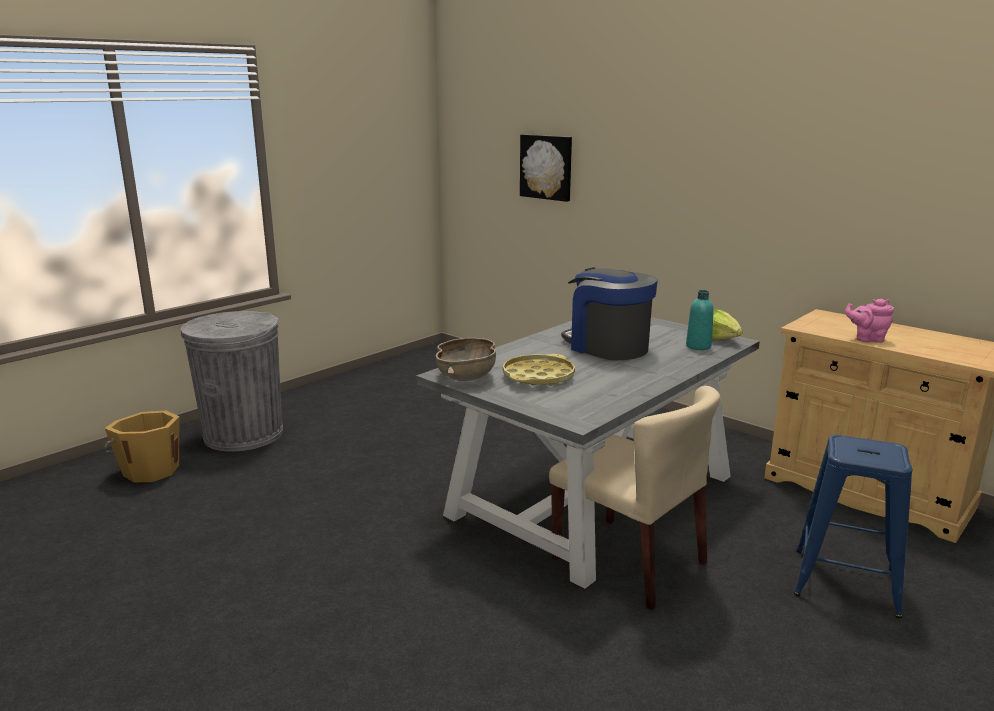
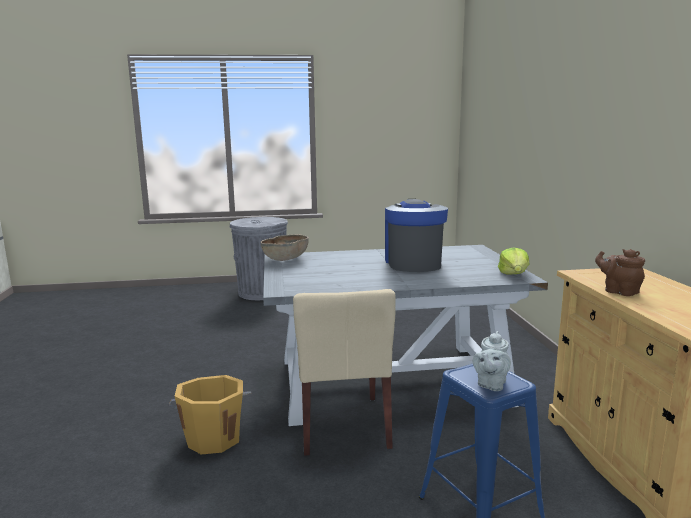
camera: 40 degrees right, 5 degrees down
orange bucket [104,411,180,483] -> orange bucket moved to [169,375,251,454]
yellow tray [503,354,575,386] -> none
picture [520,134,572,202] -> none
turquoise bottle [686,290,714,350] -> none
pink teapot [845,299,894,343] -> brown teapot [595,249,645,296]
none -> grey teapot [473,331,511,391]

